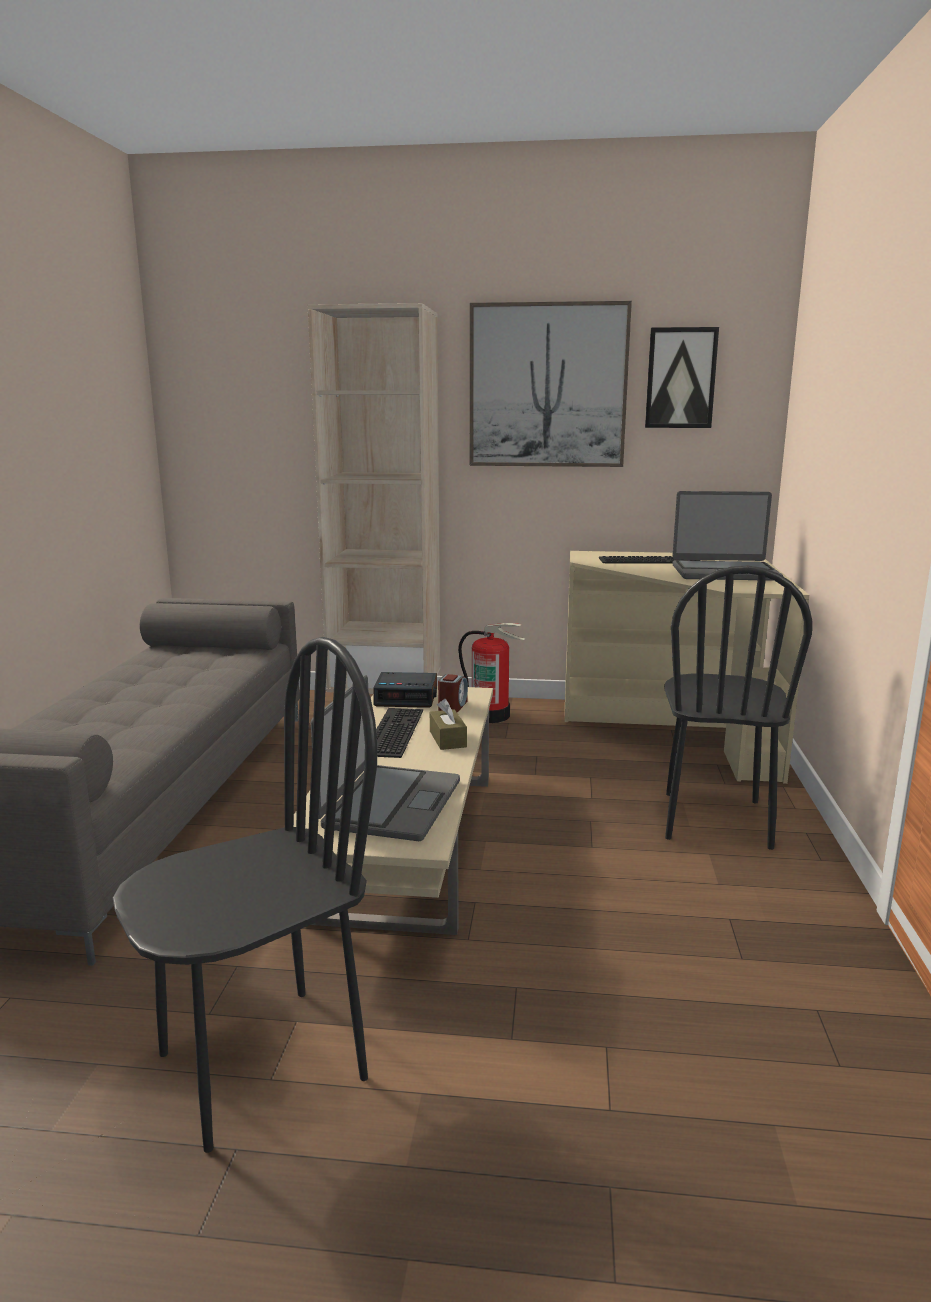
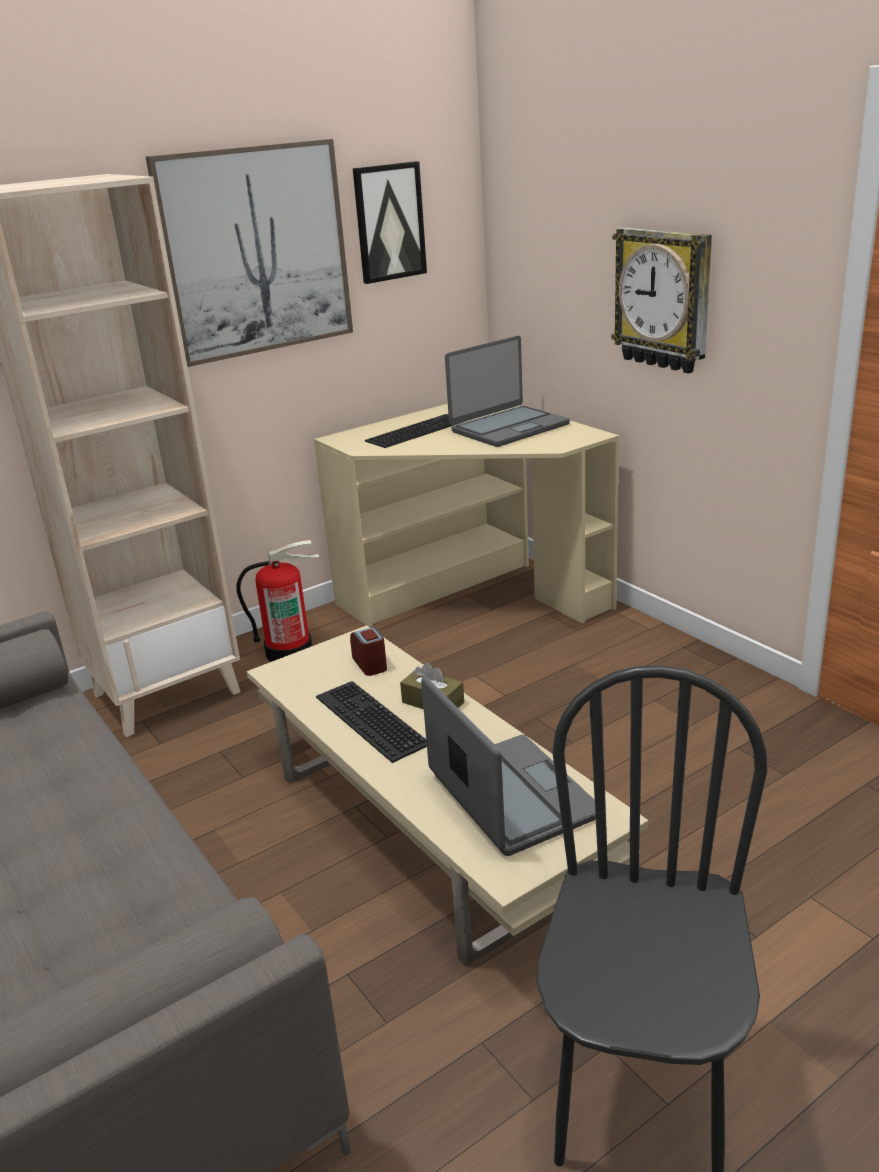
camera: 40 degrees left, 10 degrees up
alarm clock [373,672,437,708] -> none
black chair [664,565,812,850] -> none
none -> wall clock [611,227,712,373]

